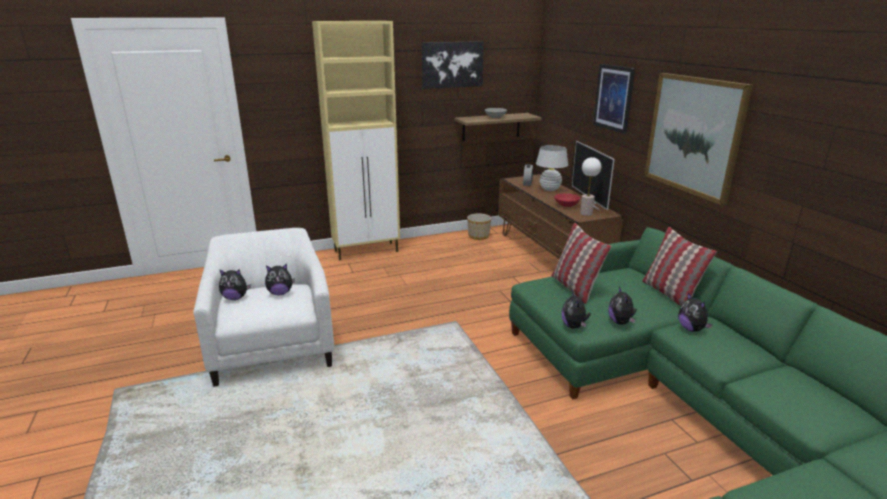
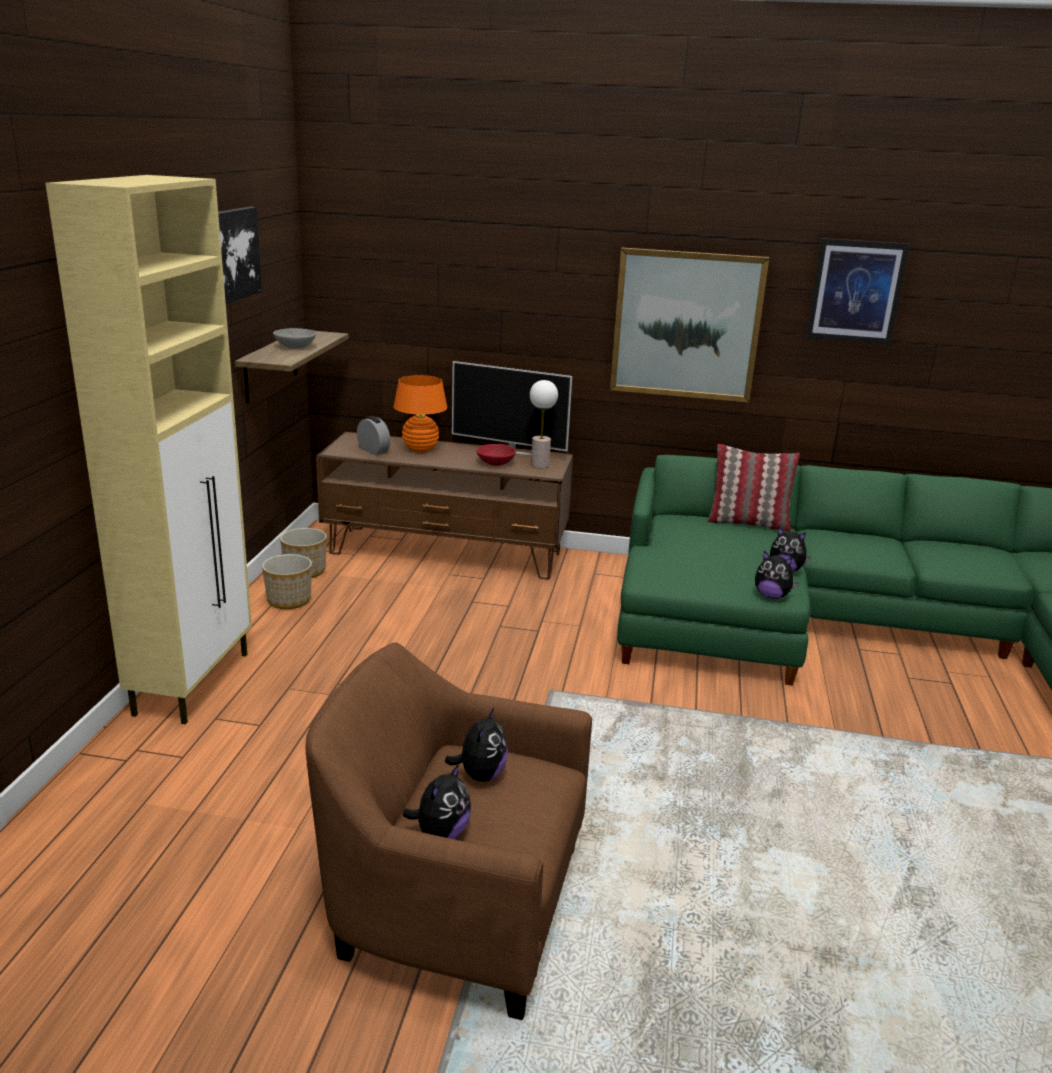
camera: 60 degrees left, 0 degrees up
white armchair [193,228,334,386] -> brown armchair [306,643,592,1020]
white table lamp [536,145,568,191] -> orange table lamp [394,375,447,452]
pillow [551,223,611,304] -> none
picture [593,64,635,134] -> picture moved to [806,238,910,345]
plush toy [678,293,712,332] -> none
none -> planter [262,554,312,609]

